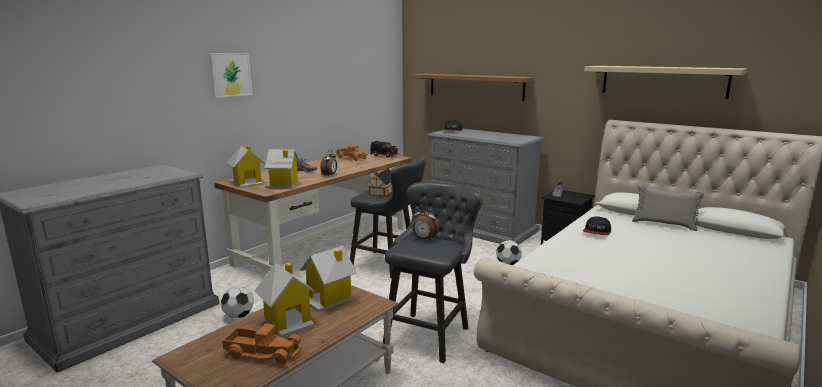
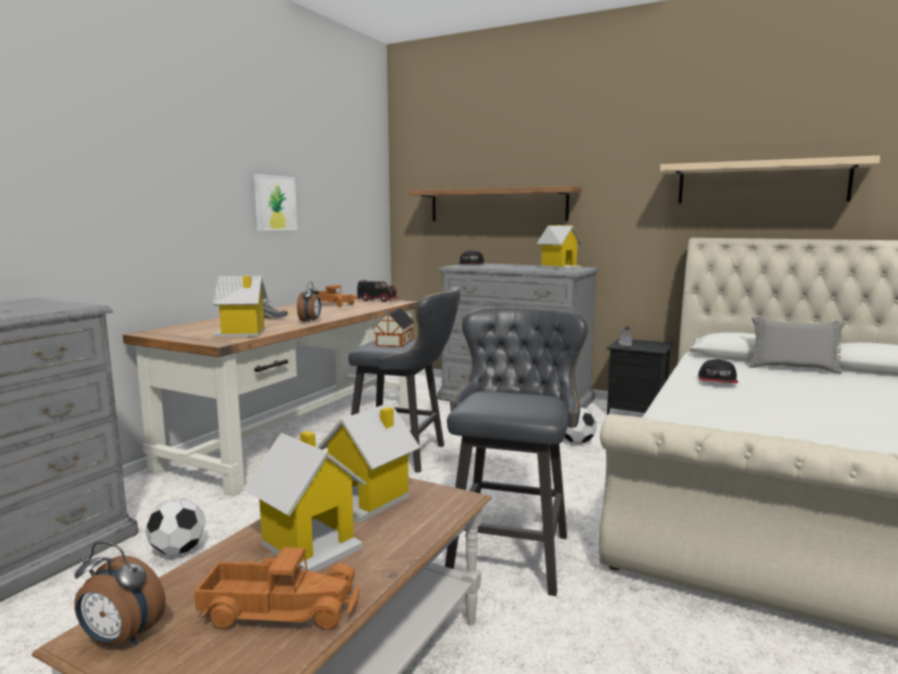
camera: 10 degrees left, 5 degrees down
picture [209,53,252,98] -> picture moved to [254,174,297,231]
toy house [227,146,265,188] -> toy house moved to [537,225,583,270]
alarm clock [412,205,440,241] -> alarm clock moved to [74,541,166,646]

